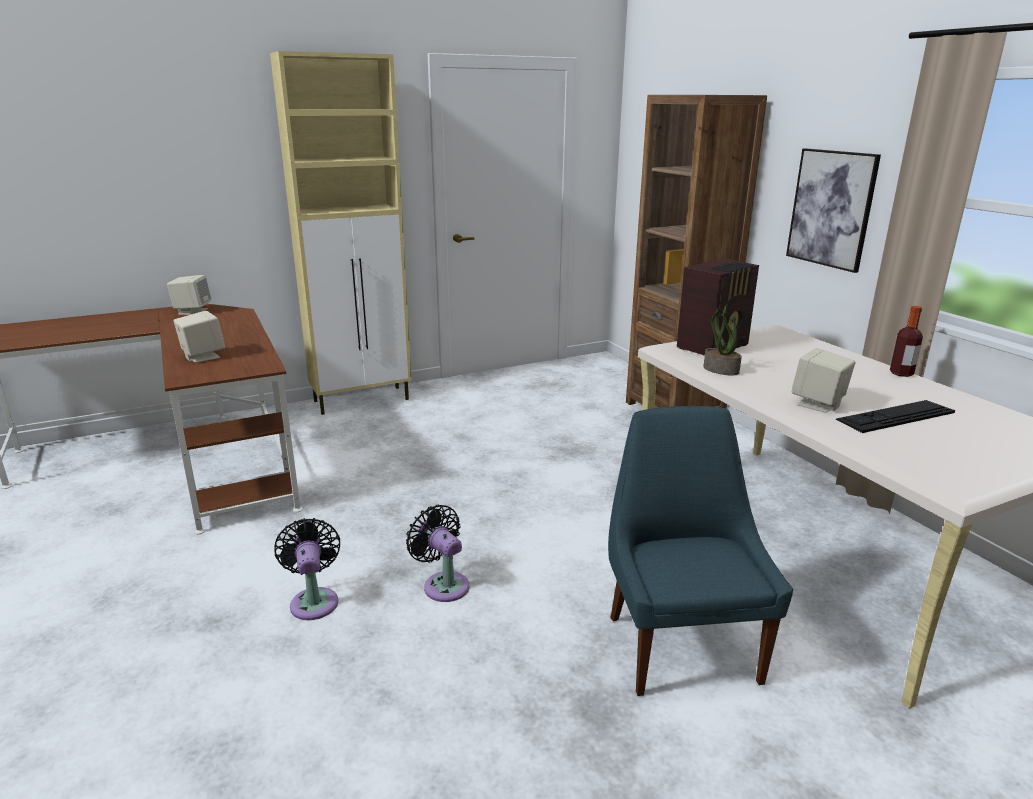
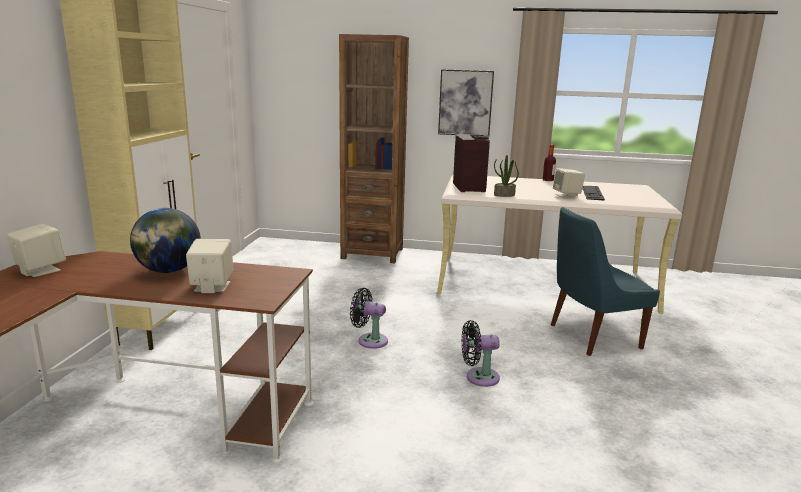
camera: 55 degrees left, 5 degrees down
black fan [274,518,340,620] -> black fan moved to [350,288,388,349]
blue chair [608,406,793,696] -> blue chair turned 45 degrees counterclockwise [551,207,660,356]
none -> globe [130,208,201,273]

